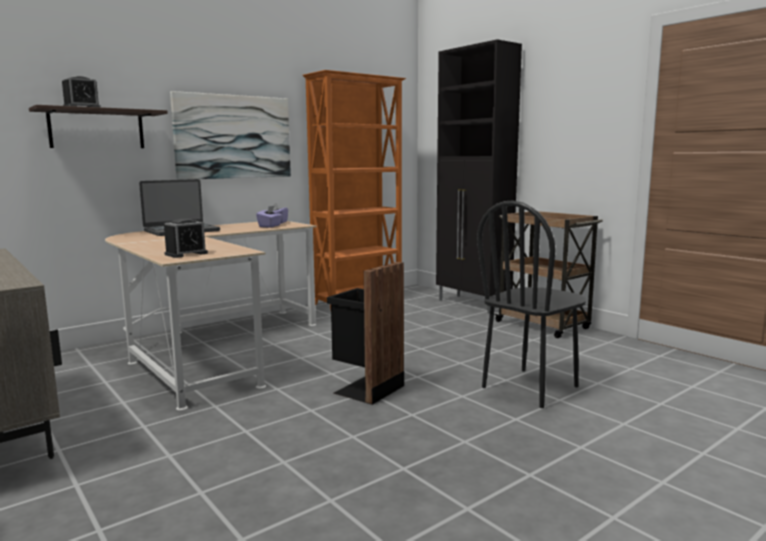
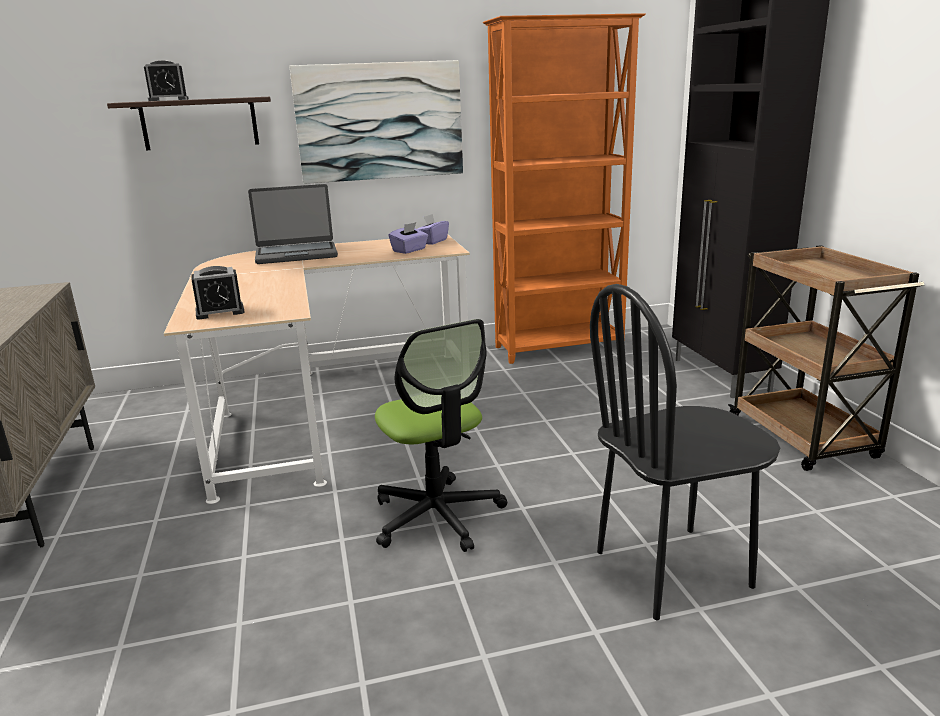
camera: 25 degrees right, 10 degrees up
black trash can [327,262,404,405] -> office chair [375,319,508,552]

